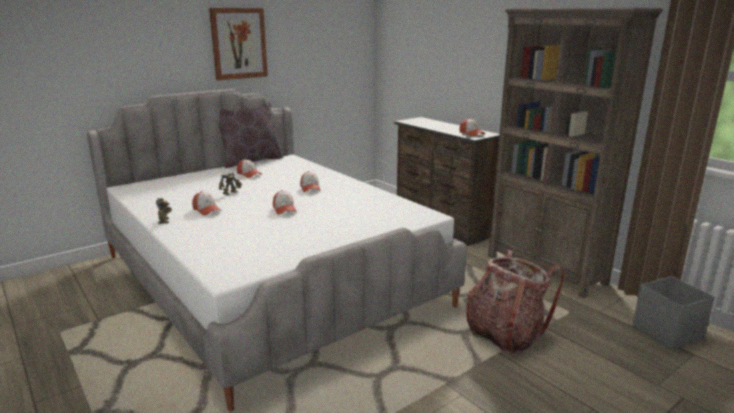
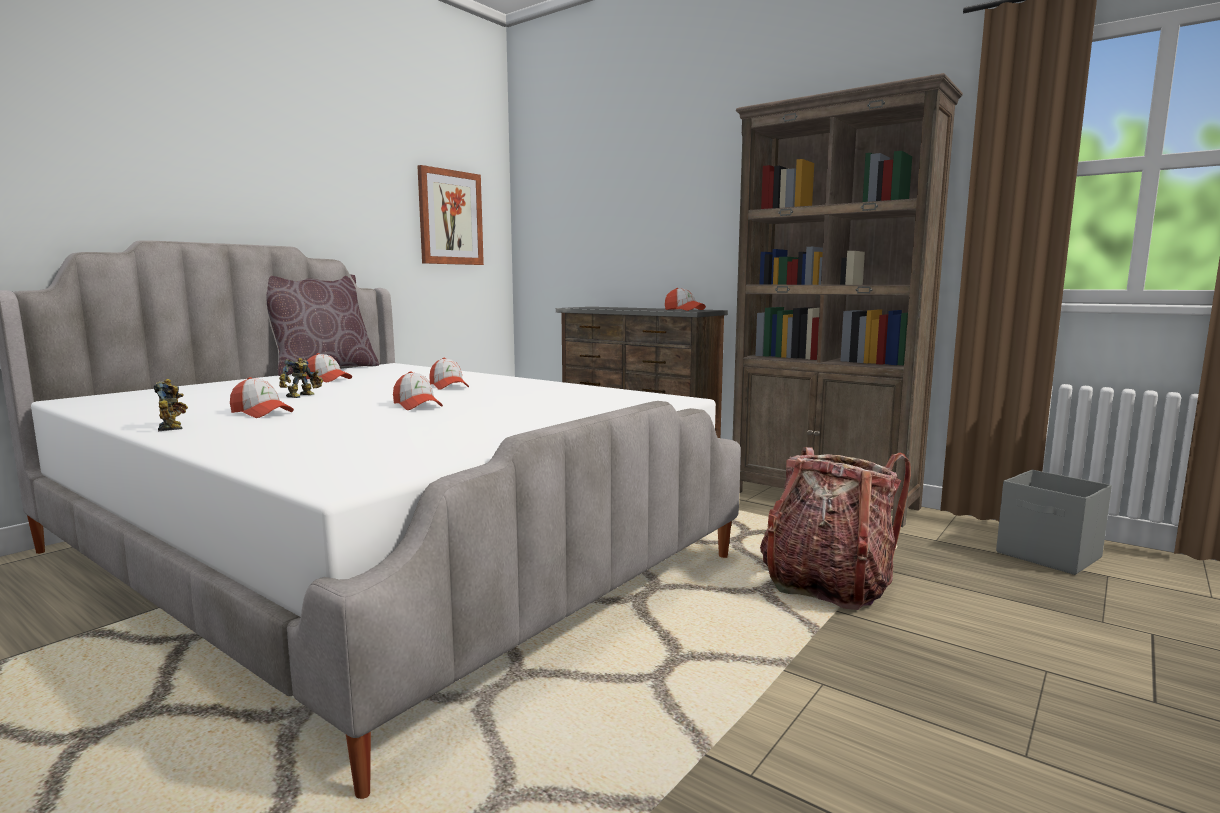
camera: 15 degrees left, 10 degrees down
picture [209,8,268,80] -> picture moved to [417,165,484,265]

